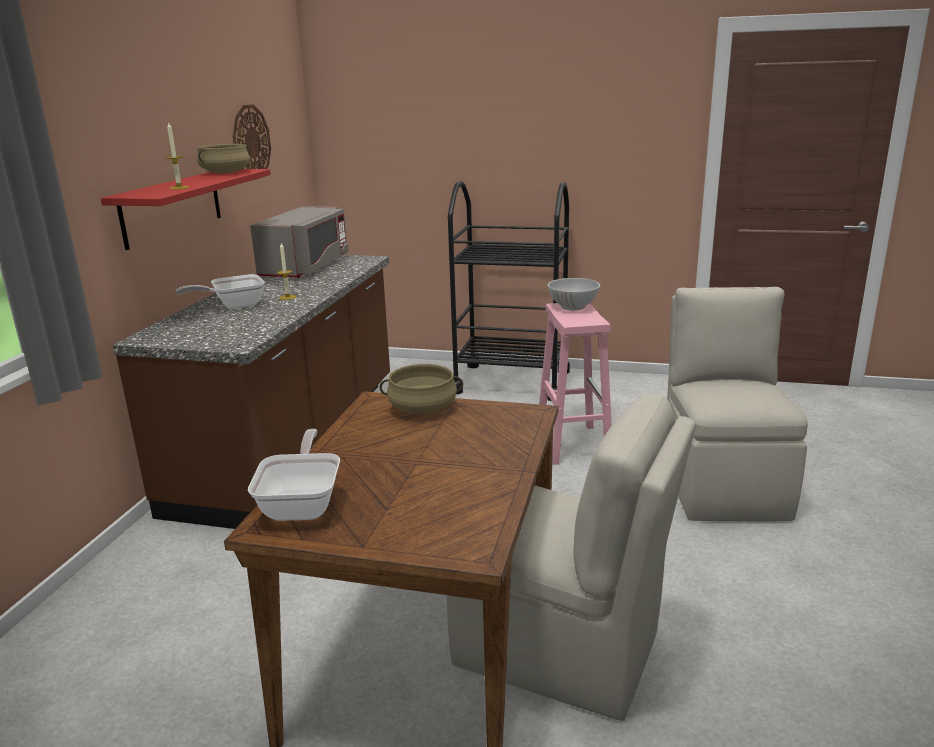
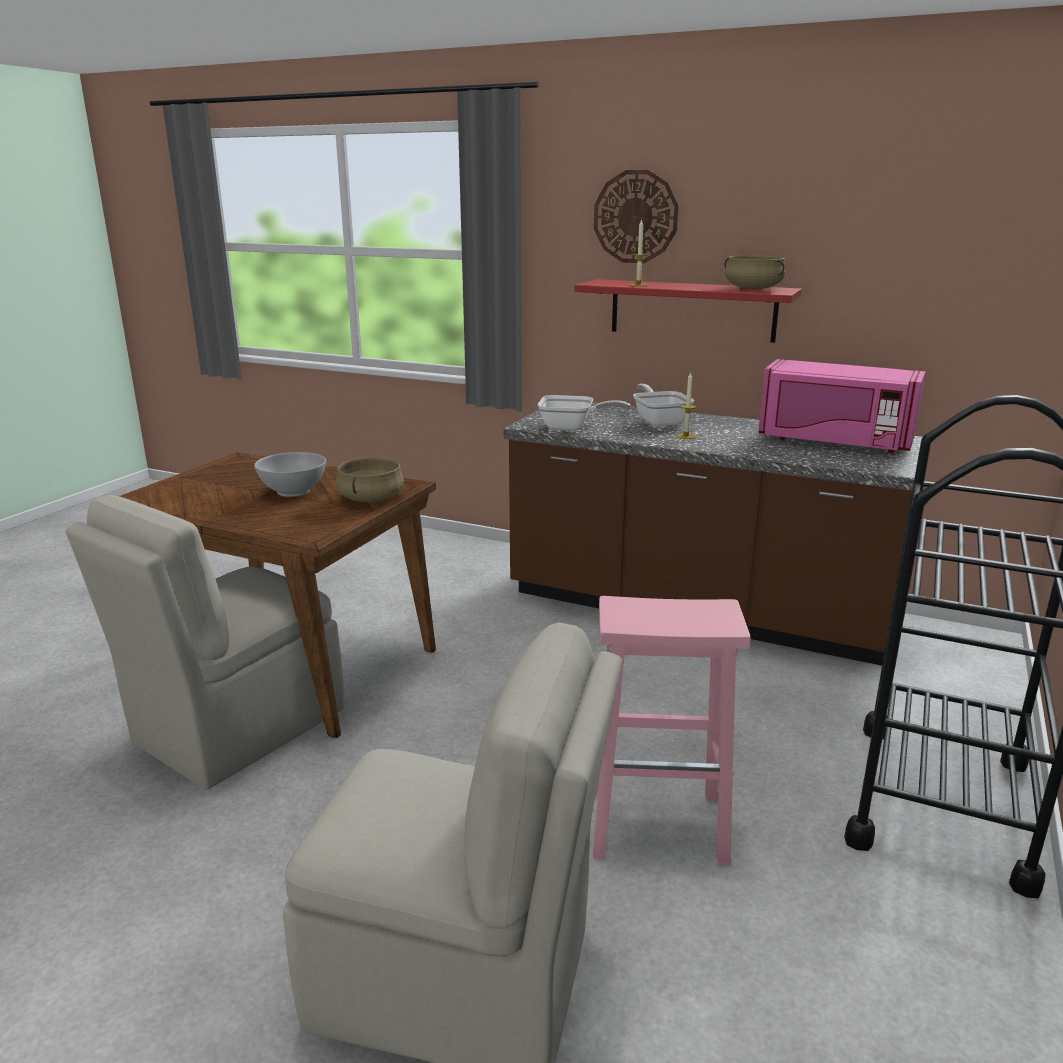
camera: 100 degrees right, 0 degrees up
wall clock [233,104,271,179] -> wall clock moved to [594,170,679,263]
frying pan [248,429,340,521] -> frying pan moved to [538,395,631,431]
grey microwave [250,206,349,278] -> pink microwave [758,359,925,453]
white bowl [548,278,600,311] -> white bowl moved to [254,452,326,497]

